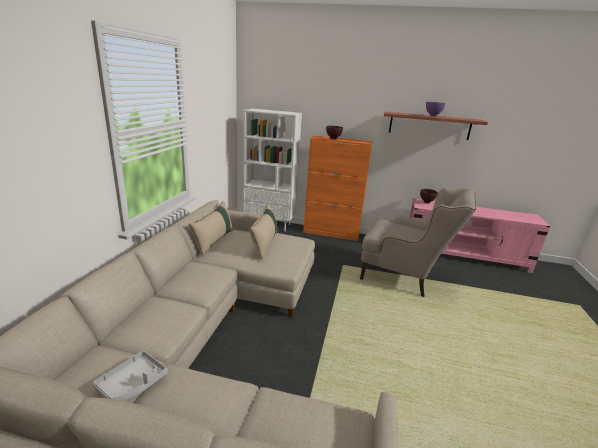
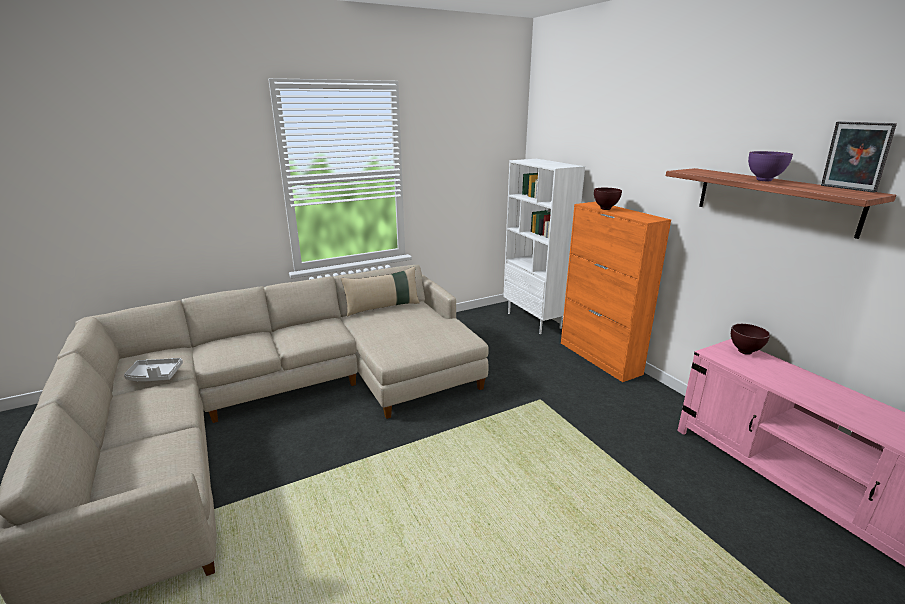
camera: 50 degrees right, 0 degrees up
beige pillow [249,204,277,260] -> none
beige armchair [360,188,476,297] -> none
none -> picture frame [821,121,897,193]

